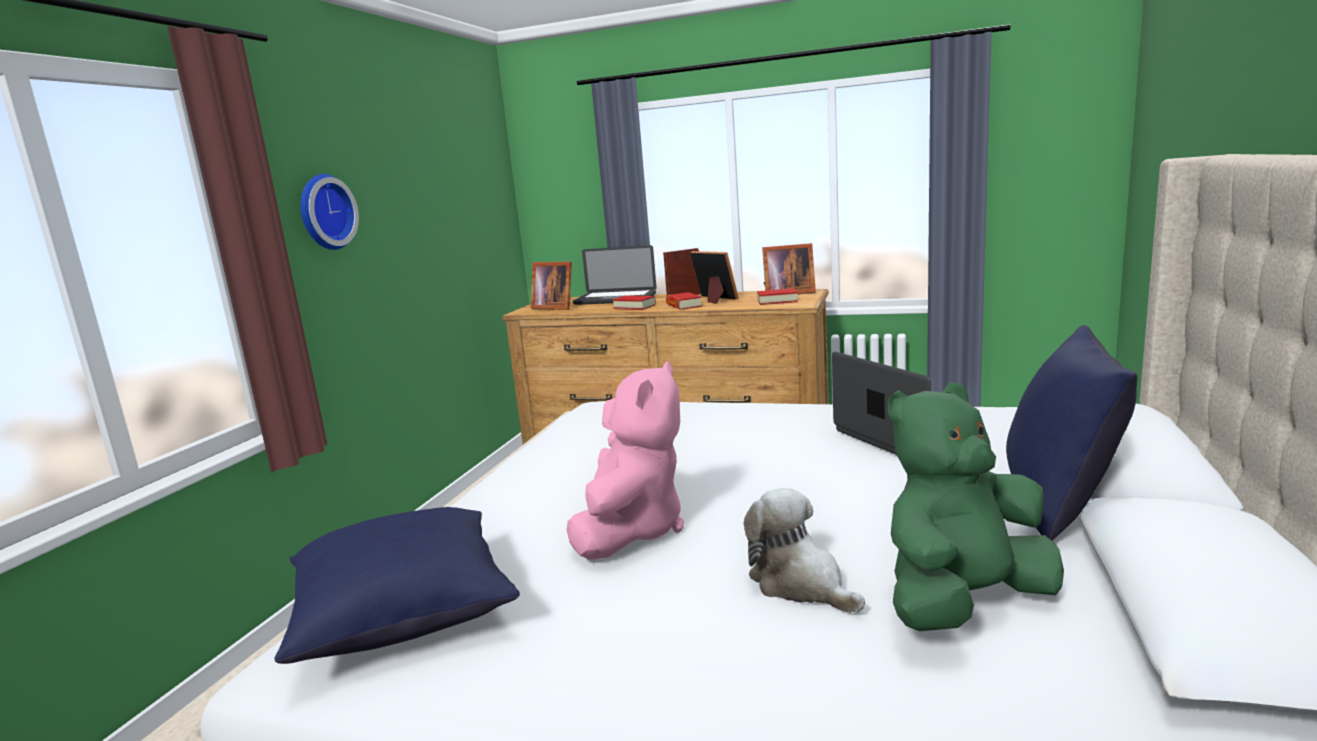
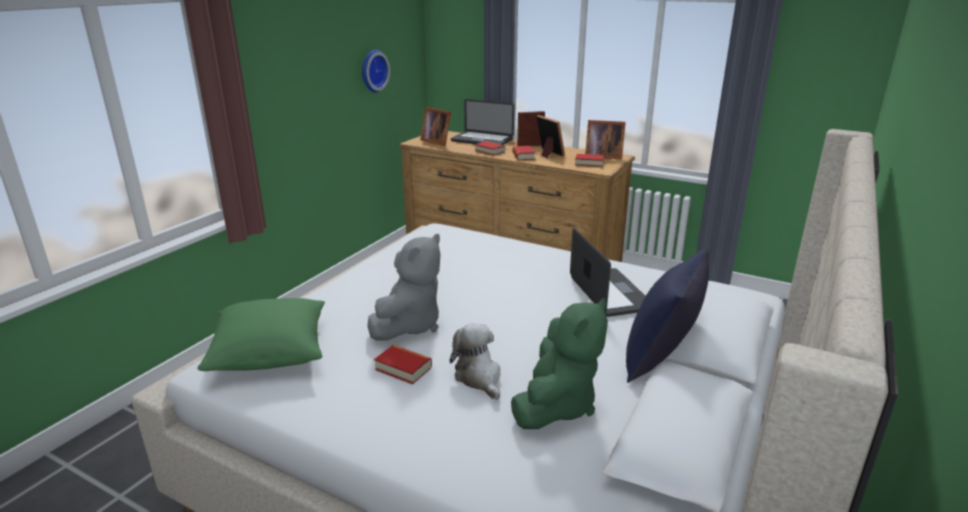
camera: 10 degrees right, 10 degrees up
blue pillow [274,507,520,664] -> green pillow [197,298,325,371]
wall clock [300,174,359,250] -> wall clock moved to [362,50,390,92]
pink plush toy [567,361,684,560] -> grey plush toy [367,234,440,341]
green plush toy [888,383,1064,631] -> green plush toy turned 135 degrees clockwise [511,298,608,429]
none -> book [374,345,432,384]

